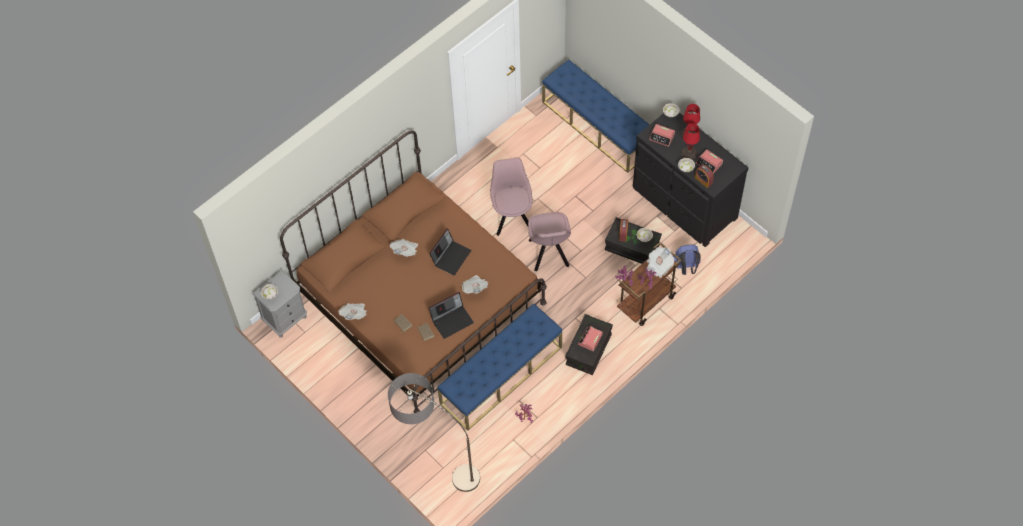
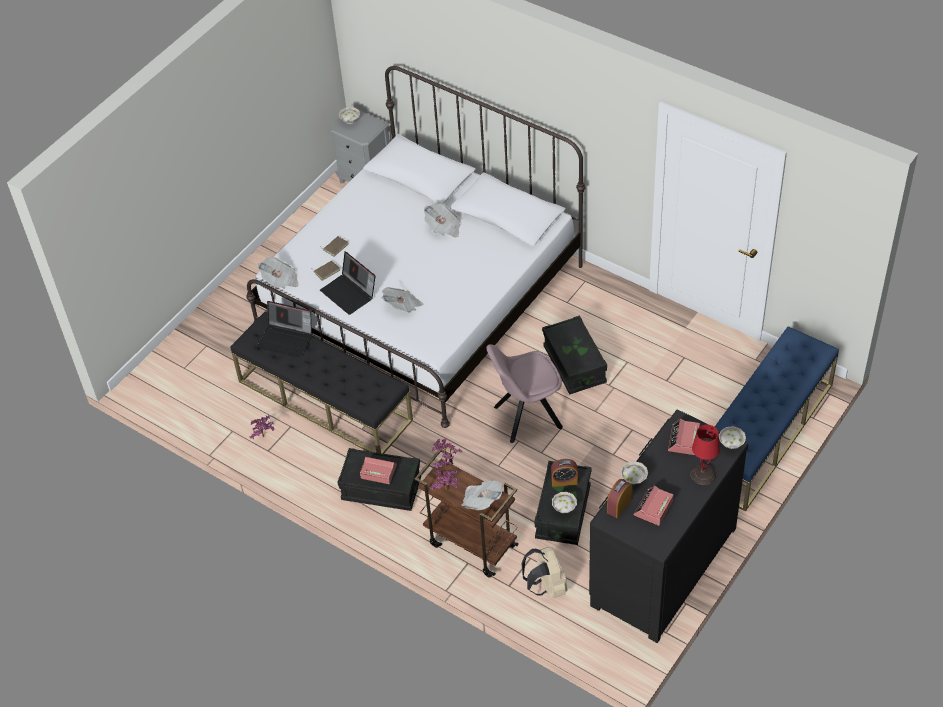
camera: 80 degrees right, 10 degrees down
brown bed [280,131,547,413] -> white bed [246,66,586,428]
newspaper [338,303,367,320] -> newspaper moved to [258,257,299,289]
floor lamp [388,373,480,492] -> none
laptop [430,228,471,276] -> laptop moved to [257,301,312,357]
blue bench [438,304,562,431] -> black bench [230,311,413,454]
pink chair [490,157,532,236] -> black storage box [542,315,607,394]
blue backpack [673,244,701,275] -> beige backpack [521,547,568,598]
red table lamp [681,123,700,159] -> none

